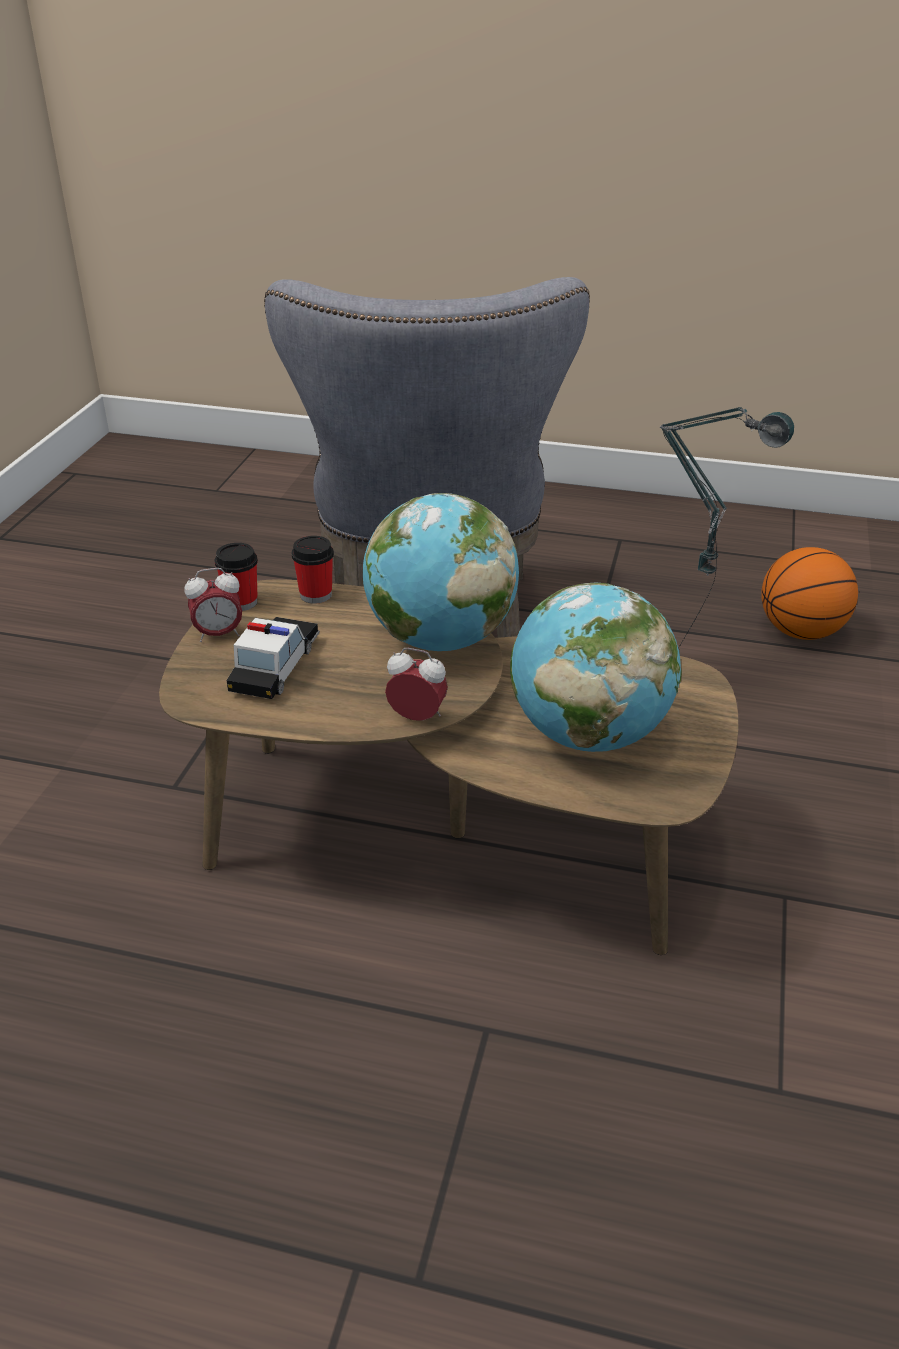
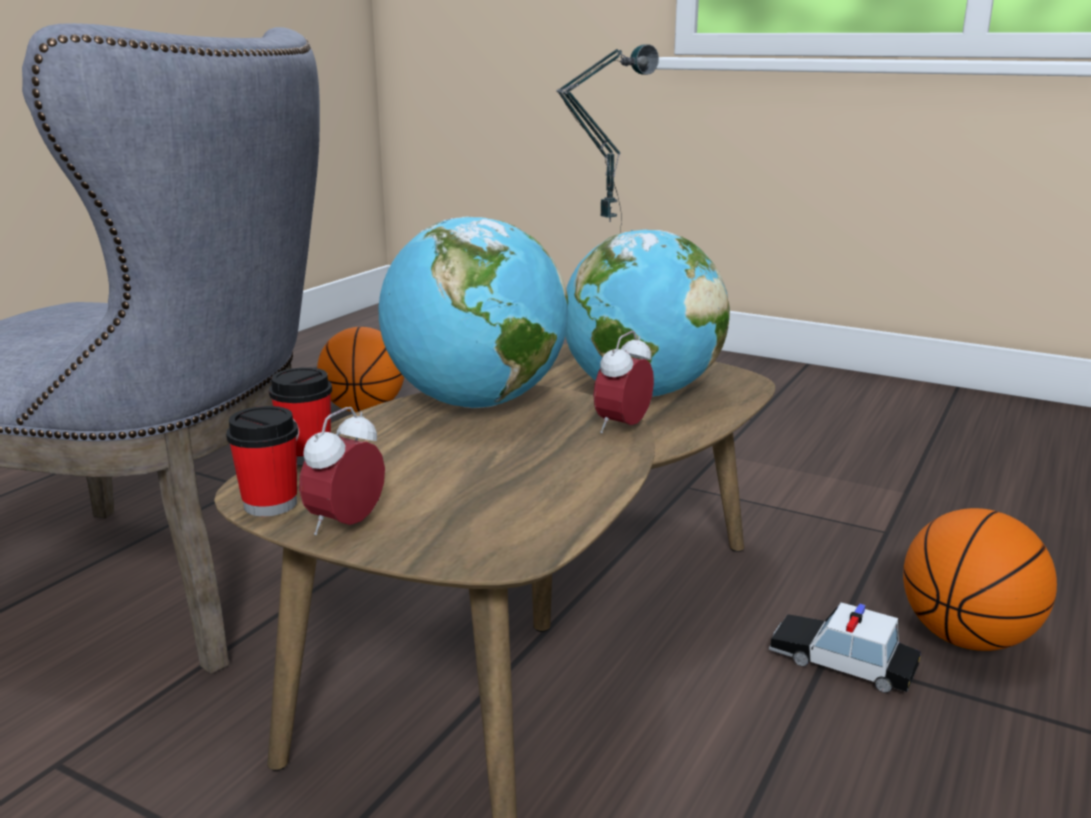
camera: 75 degrees left, 15 degrees down
alarm clock [185,568,242,642] -> alarm clock turned 150 degrees counterclockwise [299,407,385,535]
toy car [227,617,320,699] -> toy car moved to [769,602,921,693]
none -> basketball [903,508,1057,651]

